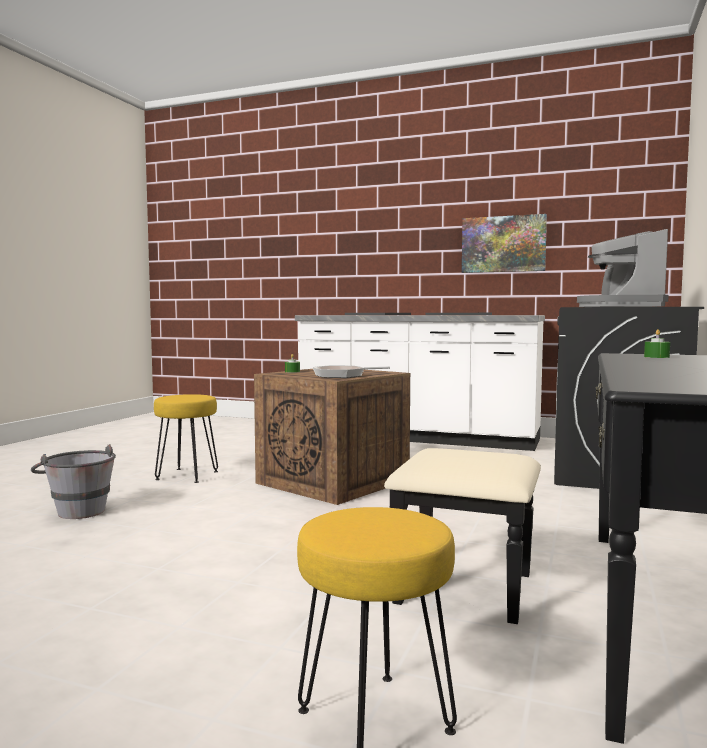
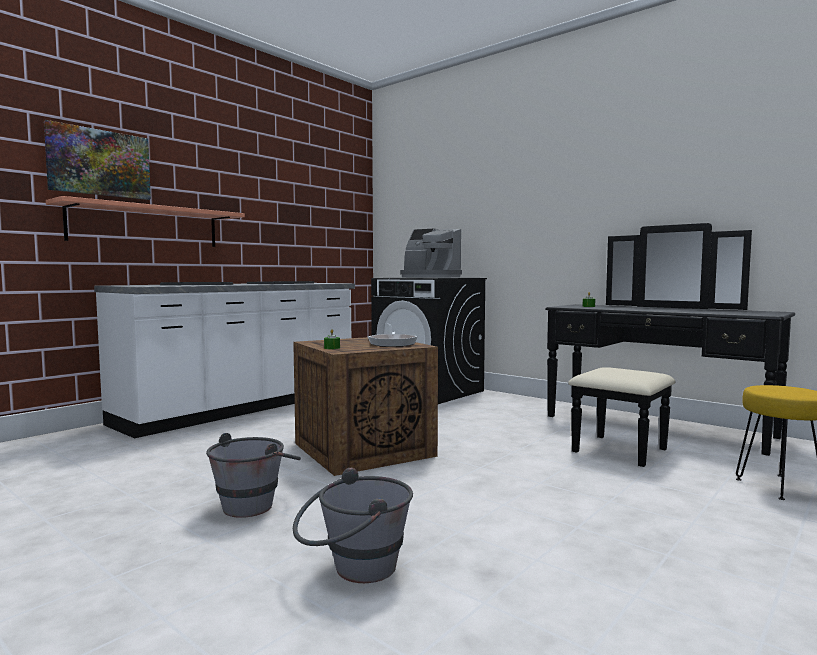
camera: 70 degrees left, 0 degrees up
yellow stool [154,394,218,483] -> grey bucket [206,433,301,518]
picture [462,214,547,273] -> picture moved to [44,120,151,200]
none -> shelf [46,196,245,247]

